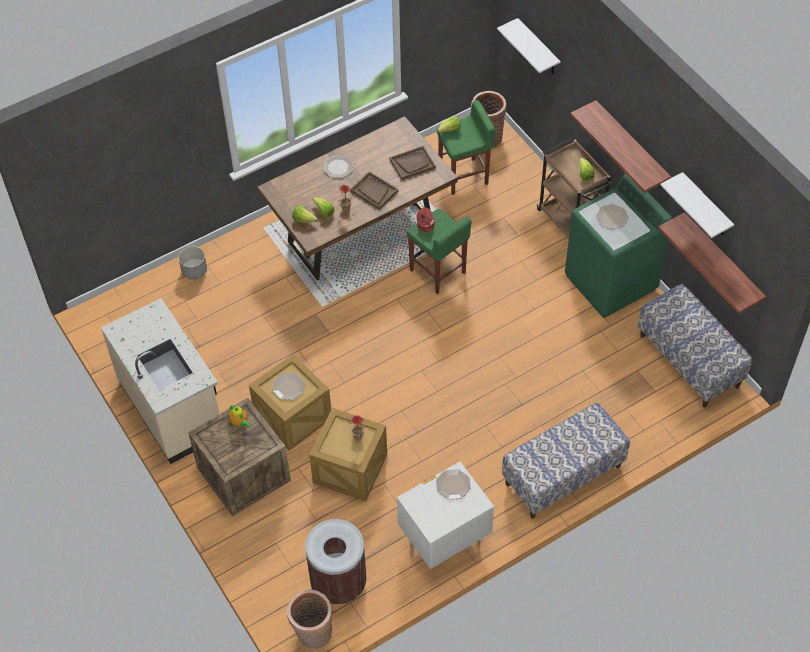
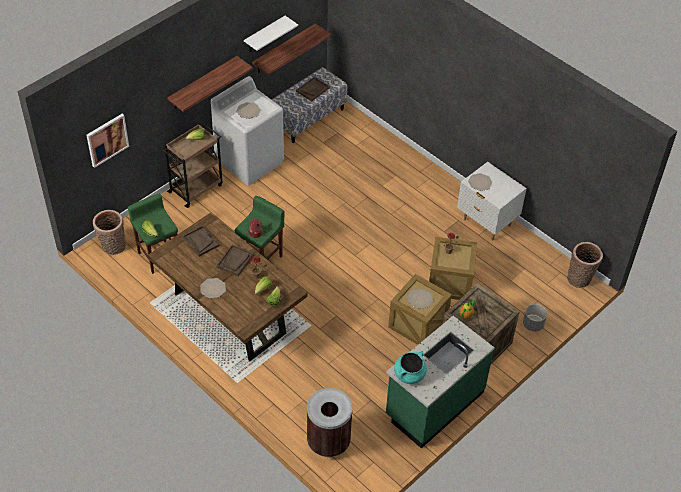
camera: 105 degrees left, 5 degrees down
beige counter [101,298,220,464] -> green counter [386,316,495,448]
grey planter [178,246,207,280] -> grey planter moved to [523,304,547,331]
brown trash can [305,519,366,605] -> brown trash can moved to [307,388,353,457]
white shelf [497,18,561,74] -> picture [86,114,129,168]
bench [502,403,630,519] -> none
green washing machine [565,174,672,318] -> white washing machine [211,76,284,186]
none -> brown tray [296,77,330,101]
none -> turquoise cooking pot [394,352,427,384]

